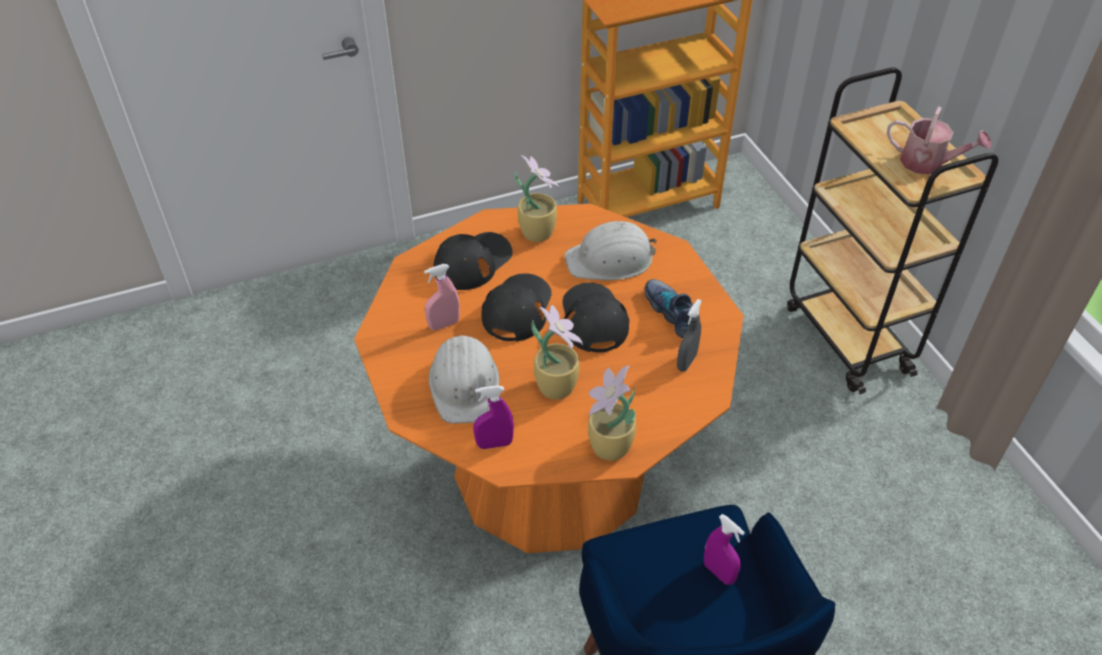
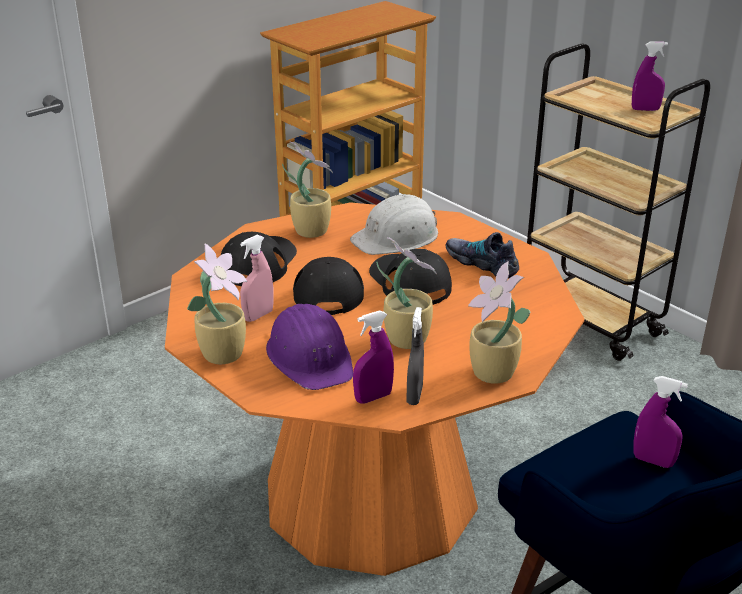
camera: 20 degrees left, 15 degrees down
white hard hat [429,335,499,423] -> purple hard hat [266,304,353,390]
grey spray bottle [677,299,702,372] -> grey spray bottle moved to [407,307,424,405]
watering can [887,106,991,175] -> purple spray bottle [632,41,668,111]
none -> potted plant [187,244,247,364]

